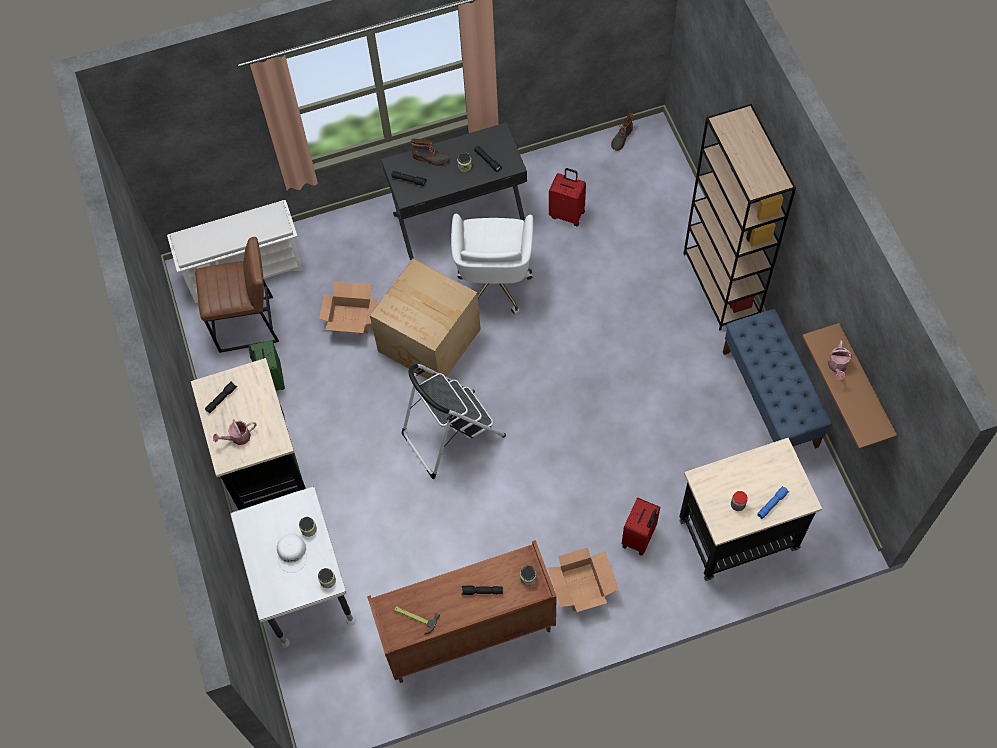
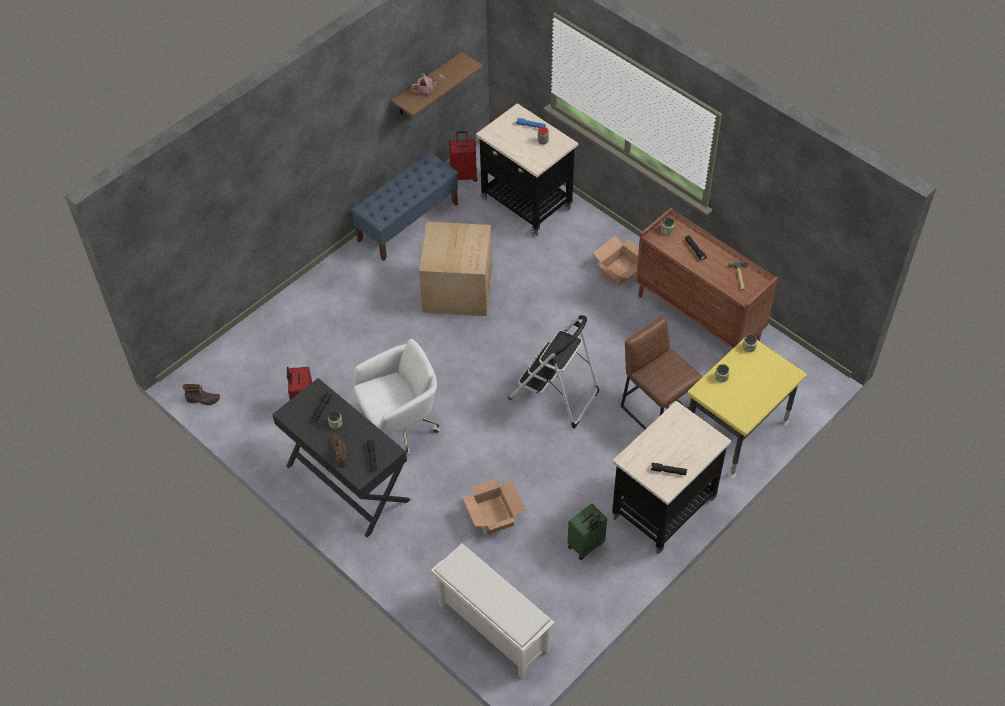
camera: 120 degrees left, 10 degrees down
brown chair [195,237,279,353] -> brown chair moved to [621,316,702,430]
watering can [213,419,257,445] -> none
white desk [231,487,356,648] -> yellow desk [687,334,807,479]
white cap [277,534,307,573] -> none
cardboard box [370,258,481,379] -> cardboard box moved to [419,222,492,316]
red suitcase [622,497,660,556] -> red suitcase moved to [449,131,478,182]
beige bookcase [683,104,796,331] -> none

